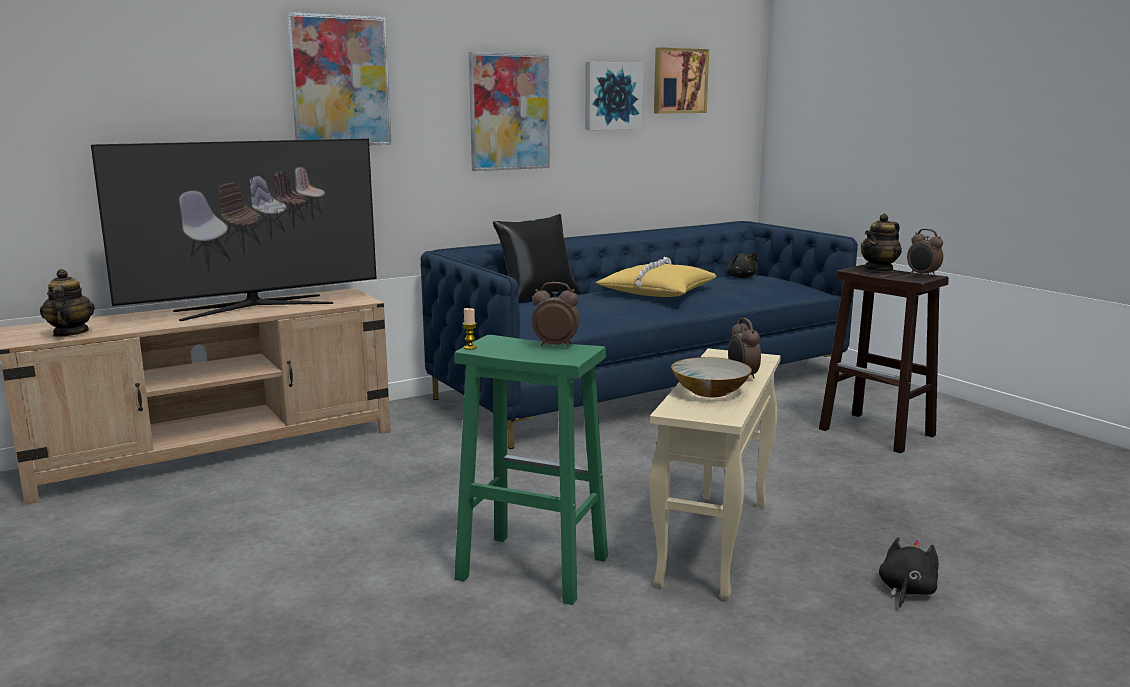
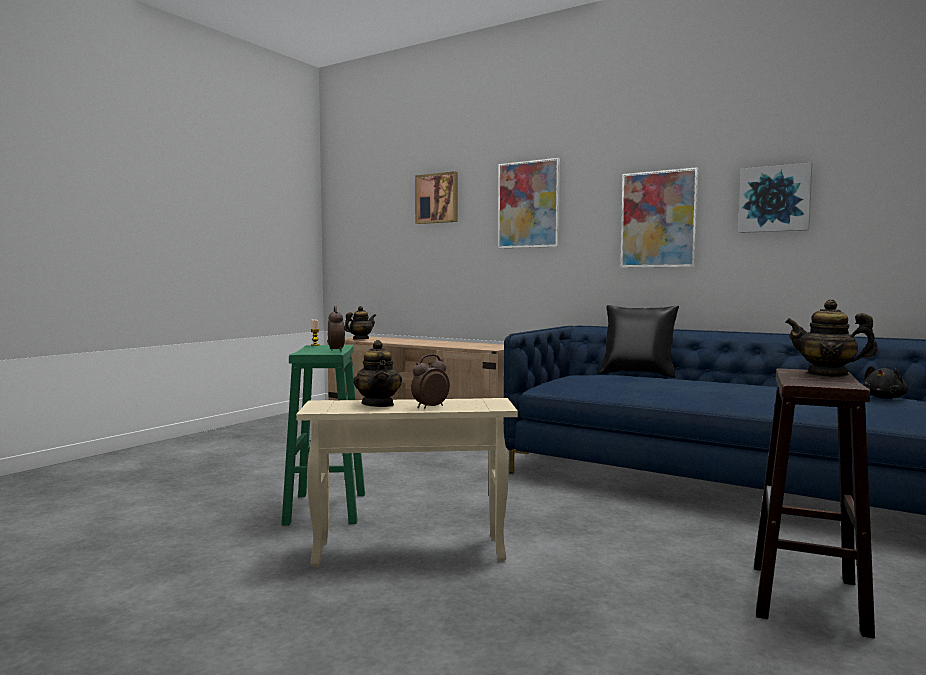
camera: 65 degrees right, 10 degrees down
television [91,138,376,321] -> none
yellow pillow [595,257,717,297] -> none
picture [654,47,709,113] -> picture moved to [415,171,458,224]
bowl [671,357,752,397] -> teapot [353,340,402,407]
black plush toy [879,537,939,608] -> none
alarm clock [907,229,943,277] -> none

